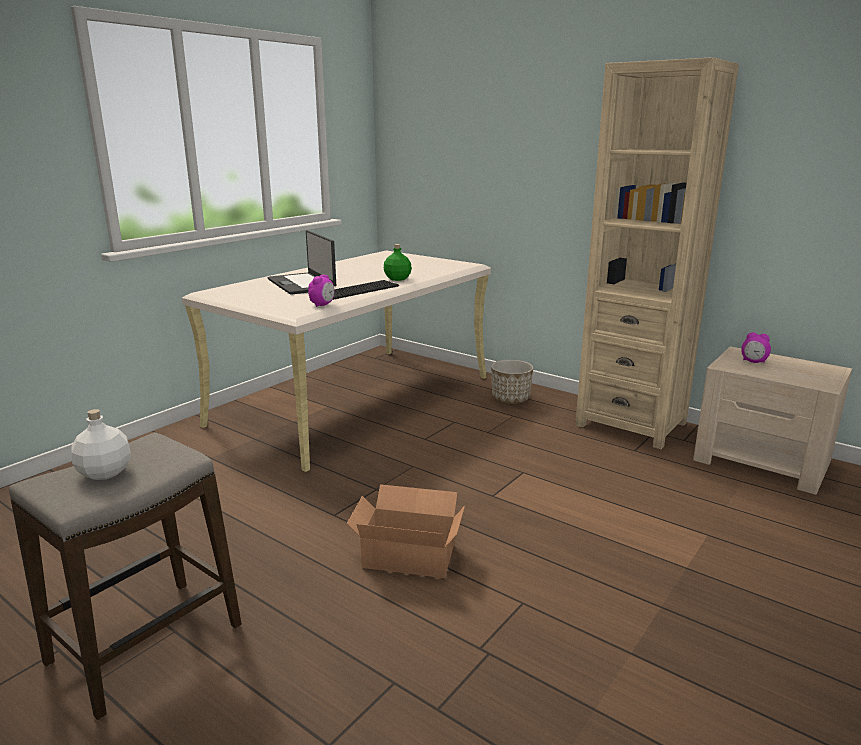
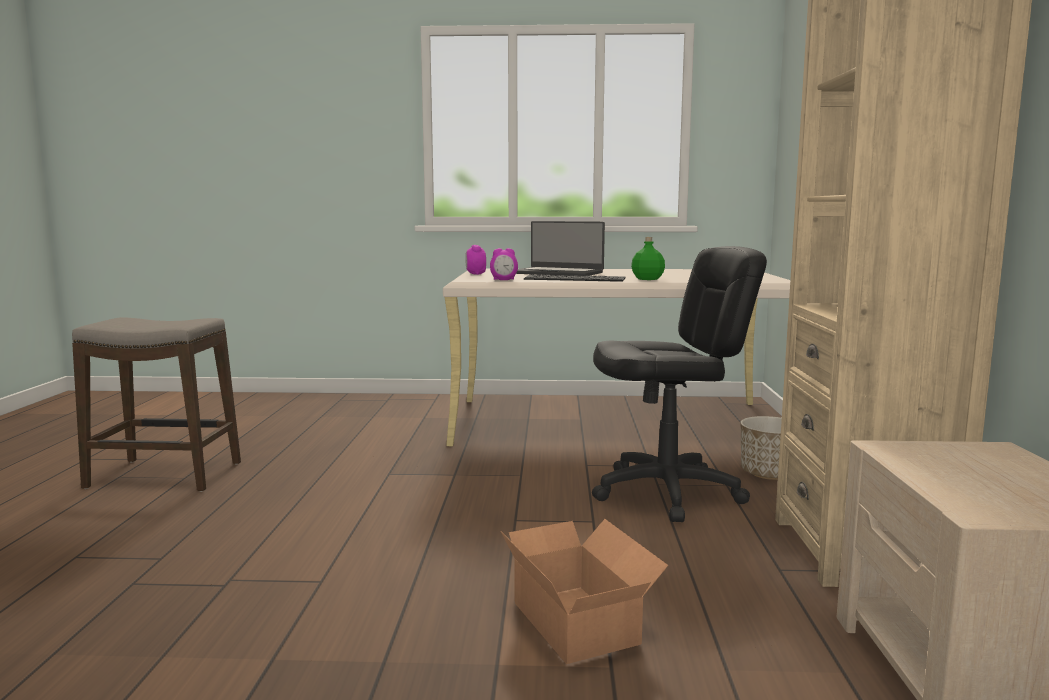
camera: 55 degrees right, 10 degrees down
white bottle [72,409,131,480] -> none
laptop [268,230,336,295] -> laptop turned 90 degrees counterclockwise [516,221,605,276]
cardboard box [346,484,465,578] -> cardboard box moved to [501,519,668,664]
alarm clock [741,333,771,363] -> alarm clock moved to [465,245,486,275]
none -> black office chair [592,246,767,522]

